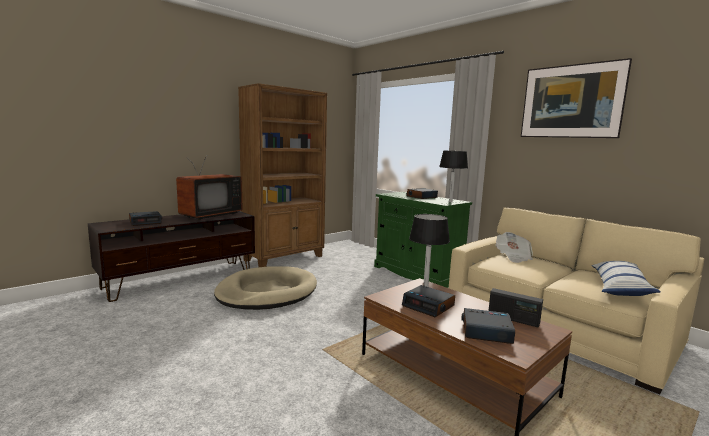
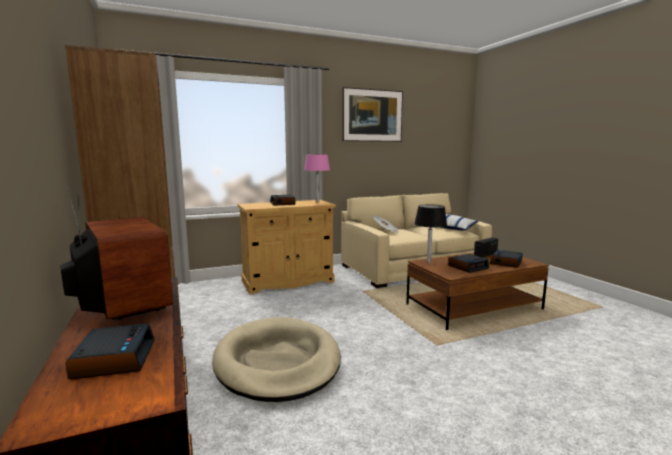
camera: 70 degrees left, 0 degrees up
green cabinet [374,192,472,288] -> beige cabinet [238,200,336,294]
black table lamp [439,151,468,202] -> pink table lamp [304,155,330,202]

